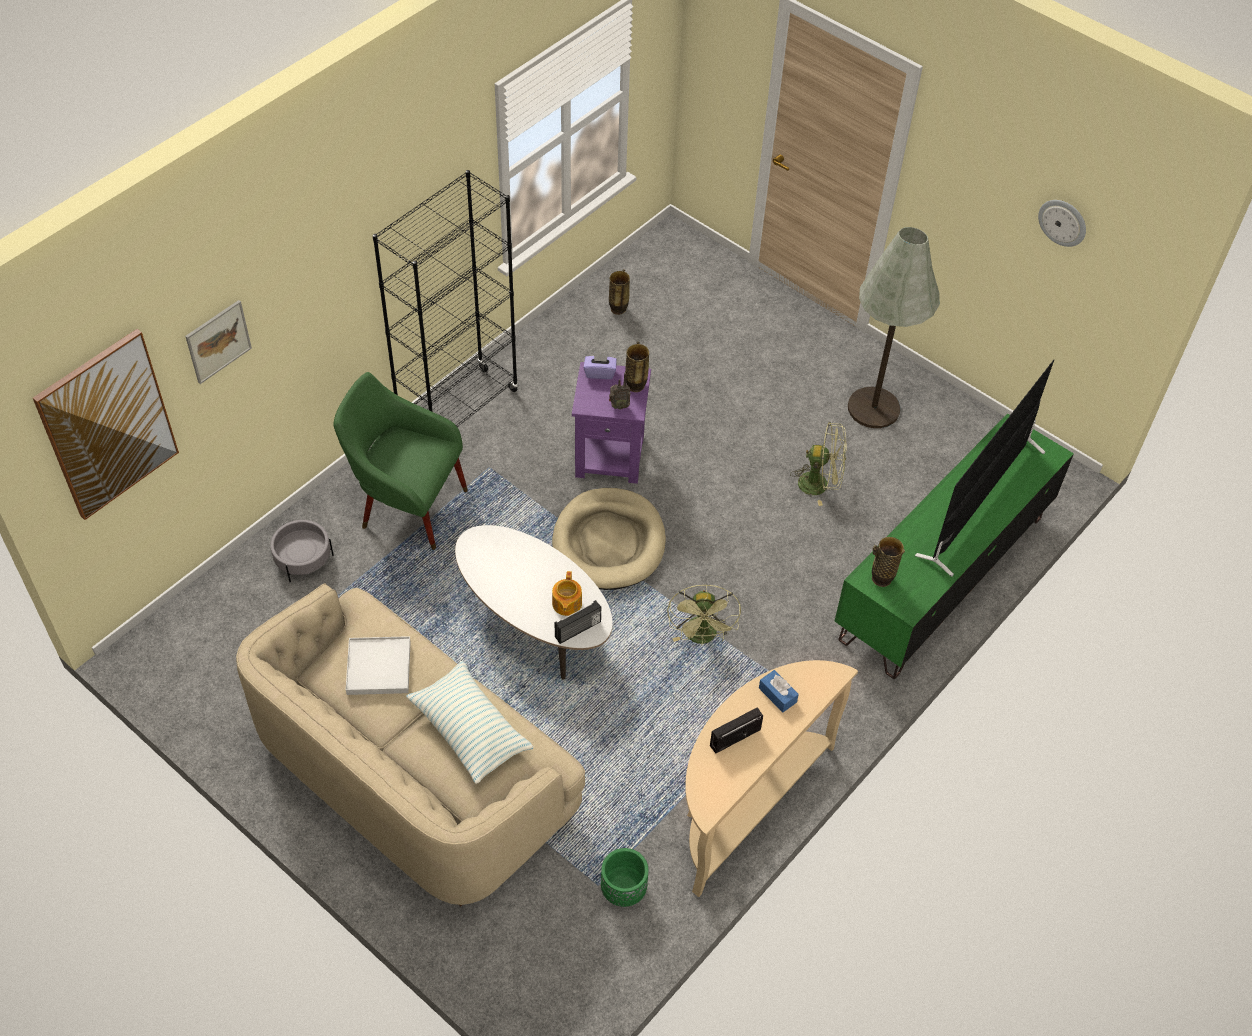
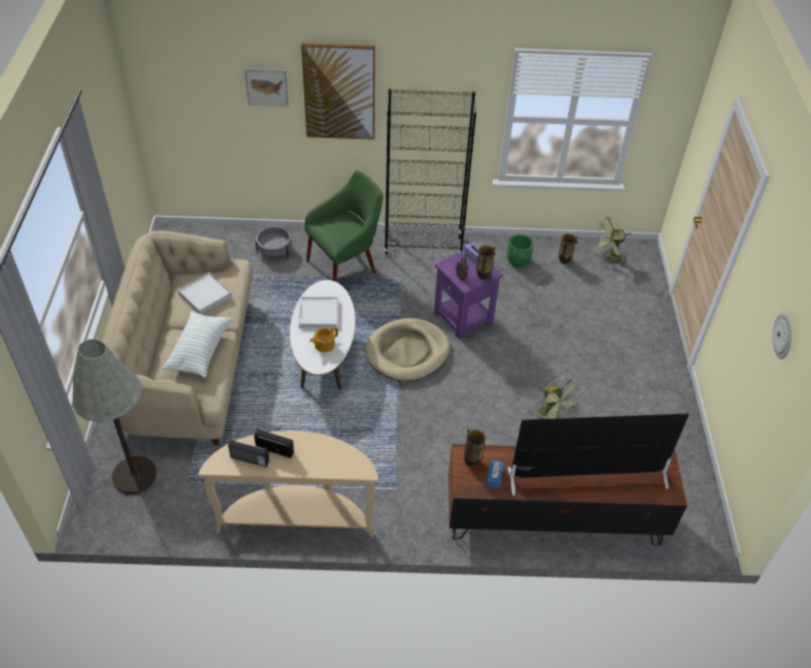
camera: 50 degrees right, 5 degrees down
picture [33,329,179,520] -> picture moved to [301,43,375,140]
green armchair [333,372,468,550] -> green armchair turned 75 degrees clockwise [305,170,383,282]
radio [555,600,601,644] -> radio moved to [228,439,269,467]
green planter [601,848,648,907] -> green planter moved to [507,234,534,267]
green fan [667,584,741,645] -> green fan moved to [593,216,632,267]
blue tissue box [759,670,799,712] -> blue tissue box moved to [486,460,504,489]
green tv stand [835,413,1074,679] -> brown tv stand [448,444,687,546]
grey floor lamp [848,227,940,428] -> grey floor lamp moved to [73,339,157,494]
none -> white tray [299,297,338,328]

